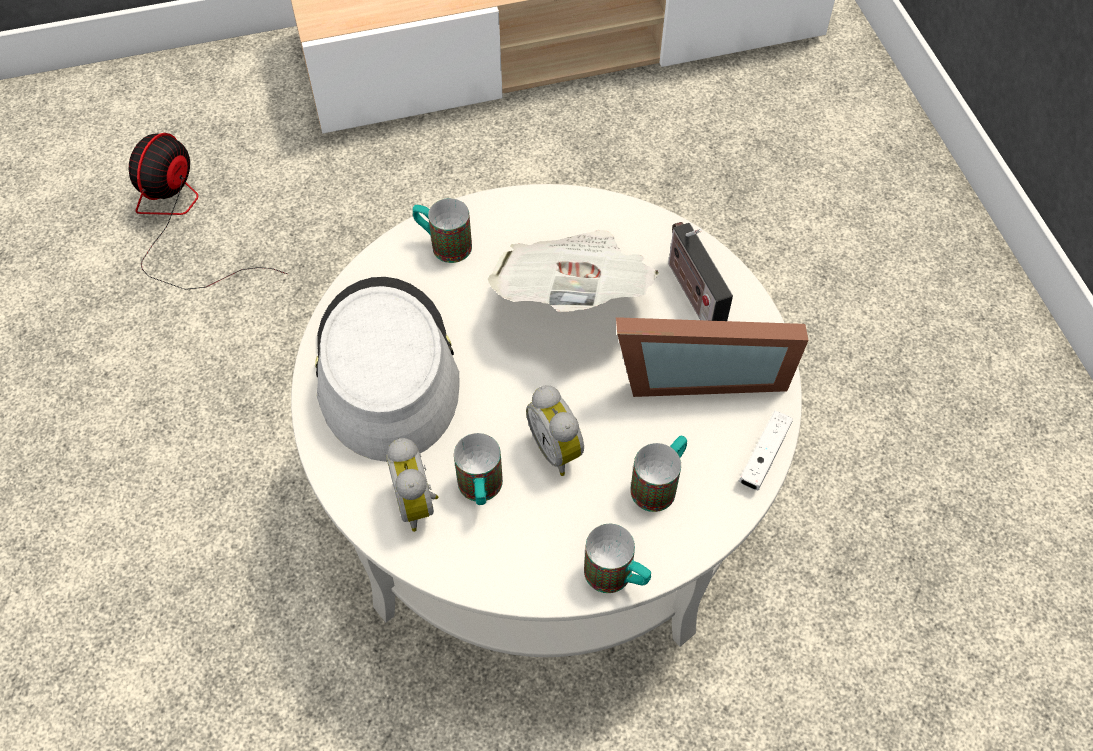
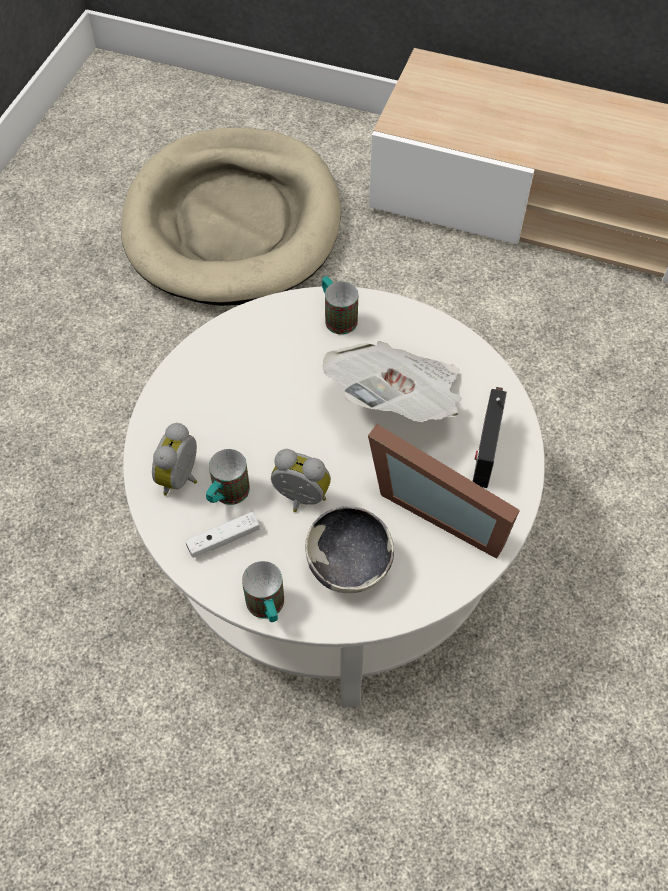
camera: 35 degrees right, 0 degrees up
fan [129,133,288,290] -> beige dog bed [121,127,341,306]
grey hat [315,277,459,462] -> none
alarm clock [526,385,584,476] -> alarm clock turned 105 degrees clockwise [271,449,331,512]
mug [630,436,687,512] -> bowl [305,506,394,593]
white game controller [739,411,793,490] -> white game controller moved to [185,512,260,558]

